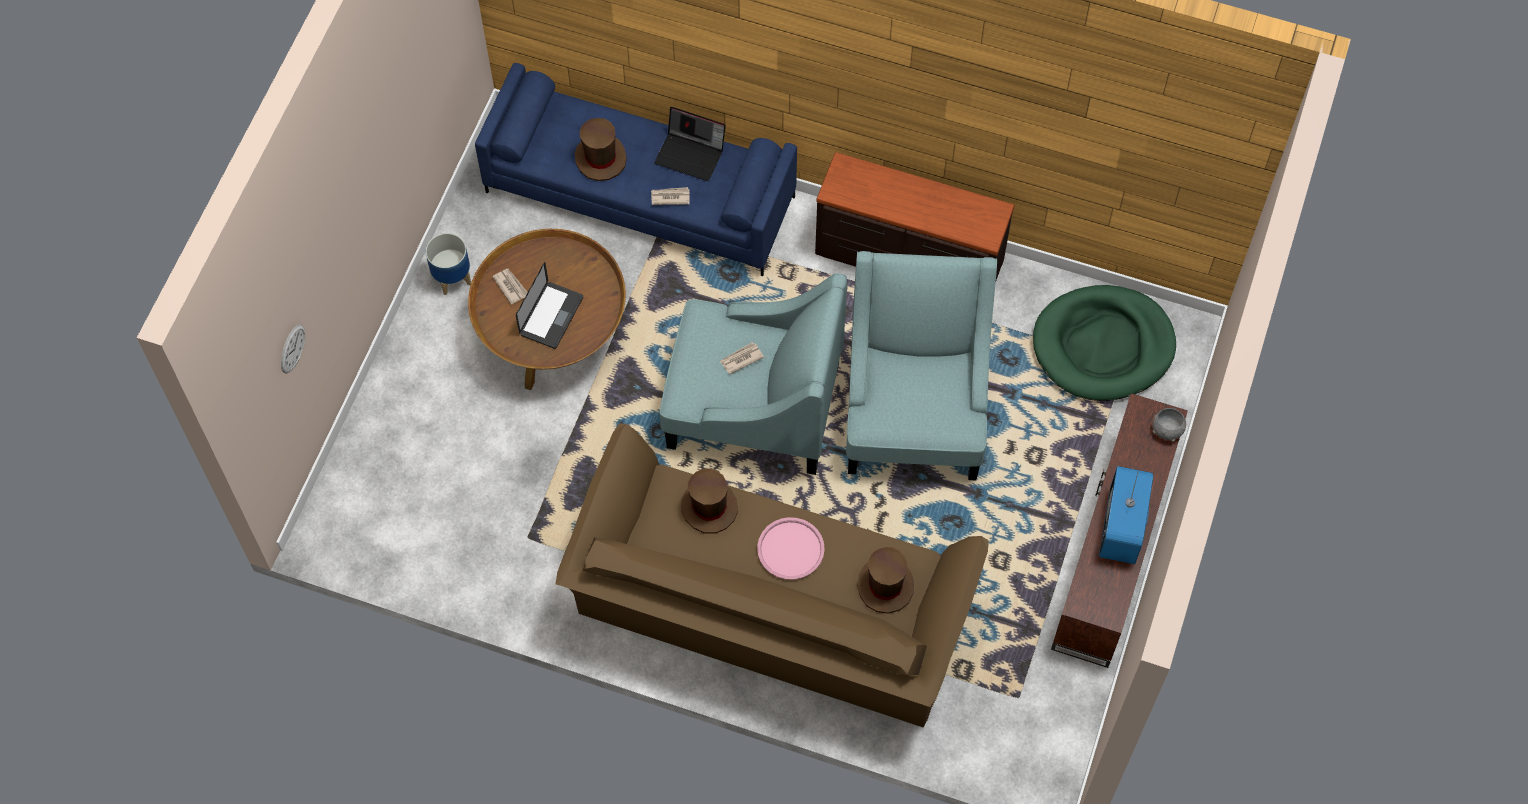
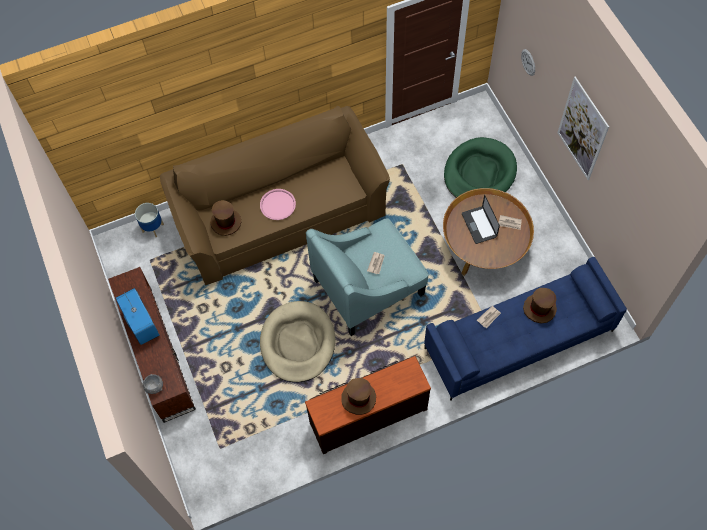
camera: 140 degrees right, 0 degrees up
planter [426,233,471,295] -> planter moved to [135,203,164,237]
laptop [655,107,725,181] -> none
brown hat [681,468,738,534] -> brown hat moved to [341,378,376,415]
turquoise armchair [846,251,997,481] -> beige dog bed [260,301,335,382]
green dog bed [1033,285,1176,401] -> green dog bed moved to [444,137,517,198]
none -> picture [557,77,609,180]

